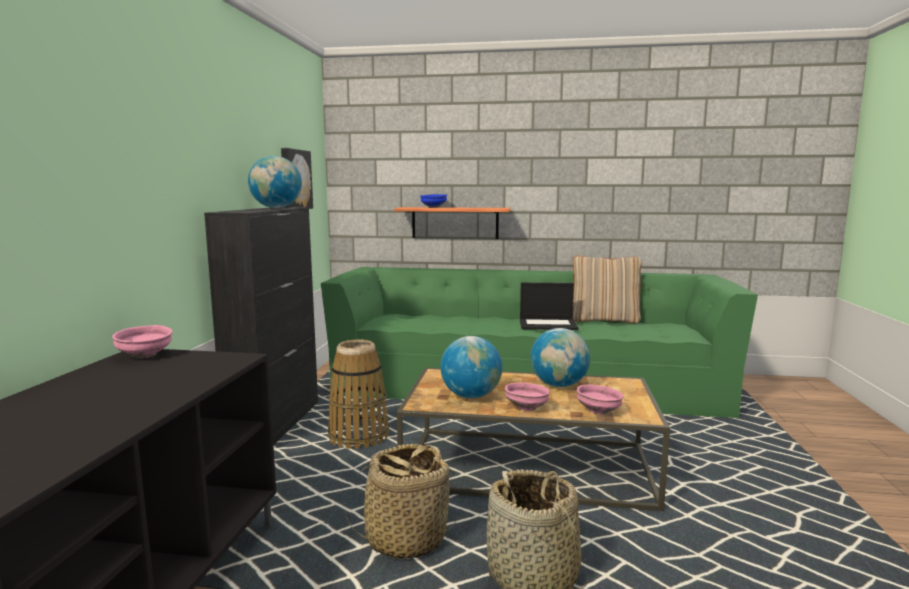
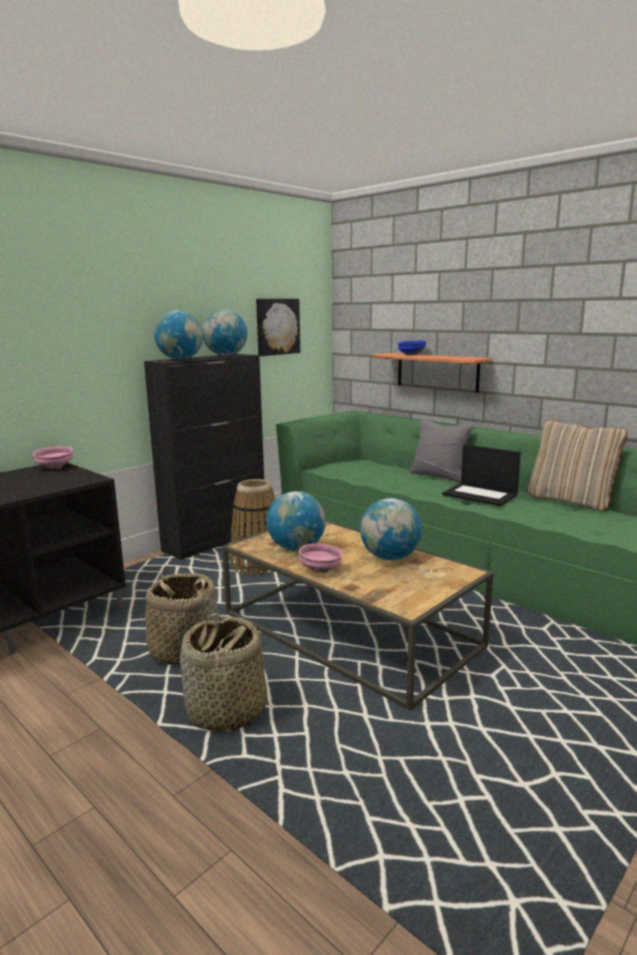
camera: 35 degrees right, 5 degrees up
pink bowl [577,385,623,414] -> none
none -> globe [154,310,203,360]
none -> grey pillow [409,418,474,482]

